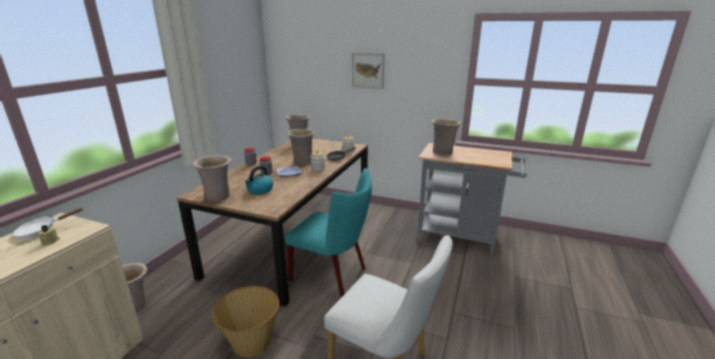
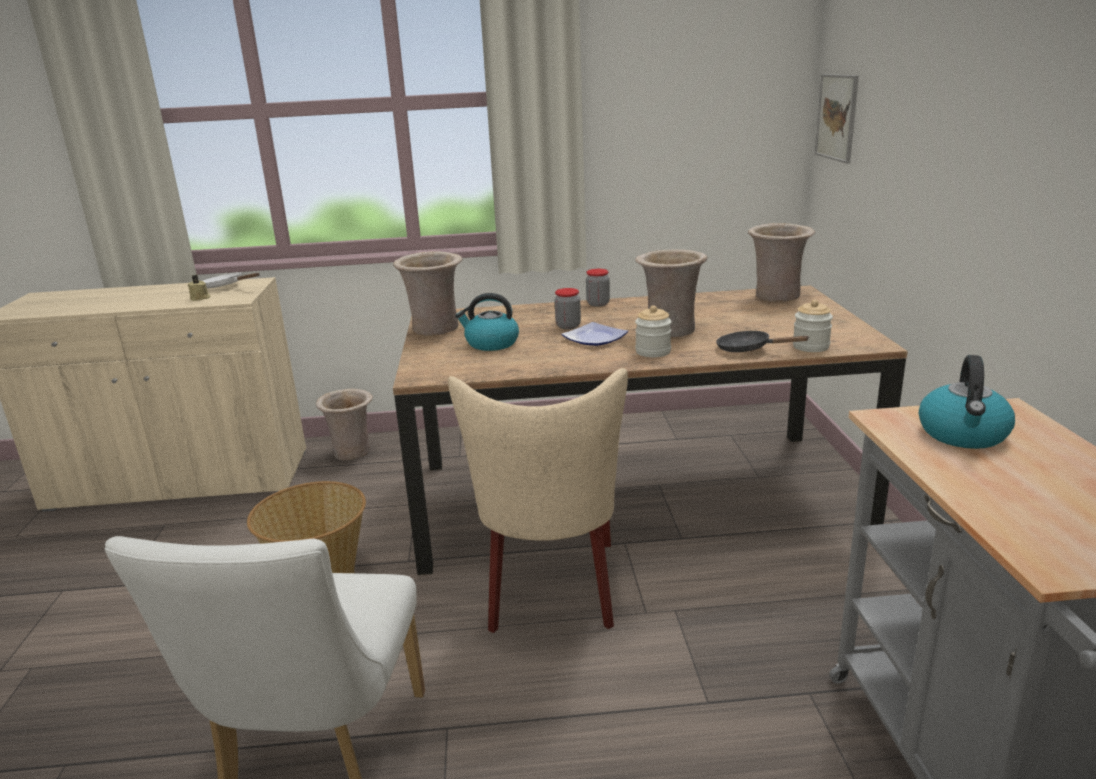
camera: 65 degrees right, 0 degrees up
turquoise chair [285,168,372,296] -> beige chair [448,368,628,633]
picture [352,53,384,89] -> picture moved to [815,74,859,164]
beige vase [431,118,462,155] -> kettle [919,355,1015,449]

